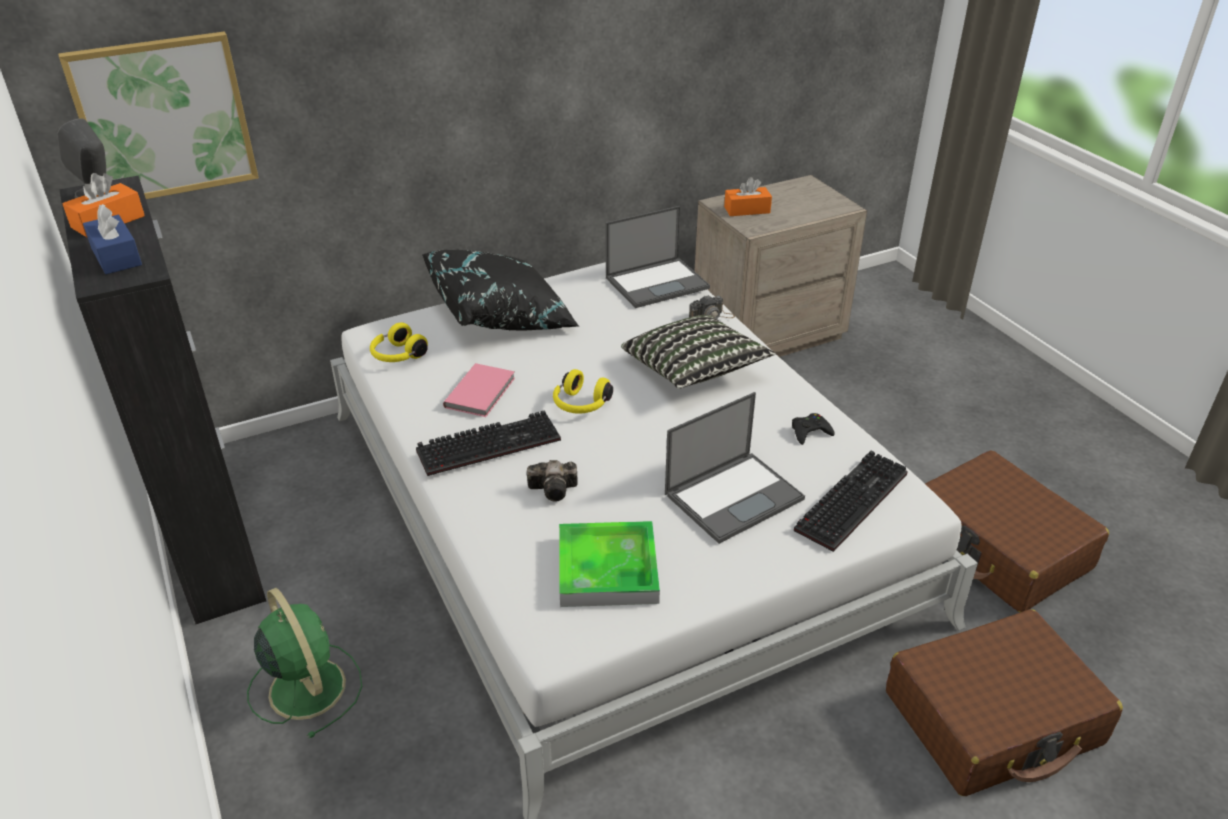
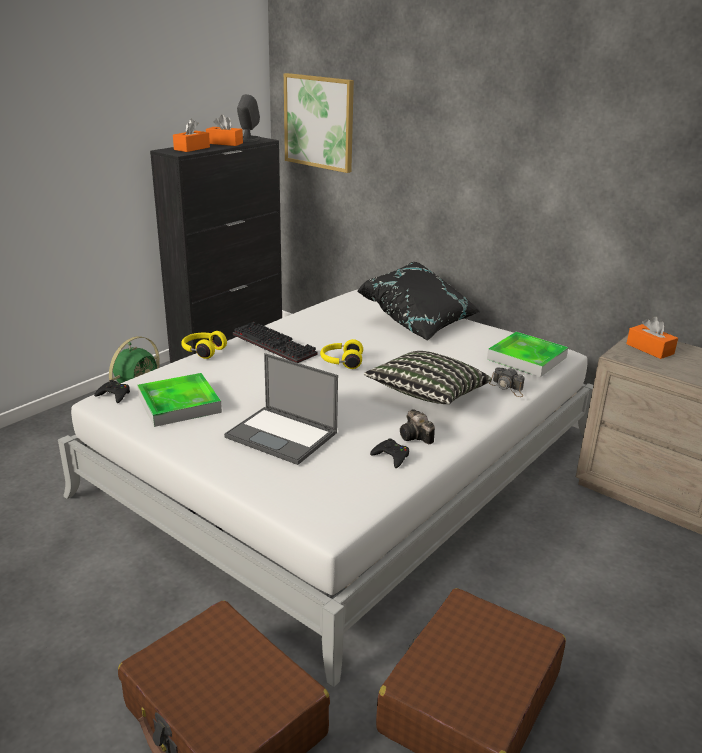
camera: 65 degrees right, 10 degrees down
blue tissue box [83,204,142,274] -> orange tissue box [173,119,210,152]
yellow headphones [370,322,428,362] -> yellow headphones moved to [182,331,227,359]
pink book [443,363,515,417] -> none
camera [527,460,578,502] -> camera moved to [400,409,435,444]
laptop [605,206,710,308] -> tray [487,332,568,377]
keyboard [794,450,908,552] -> none
none -> black game controller [94,380,130,403]

